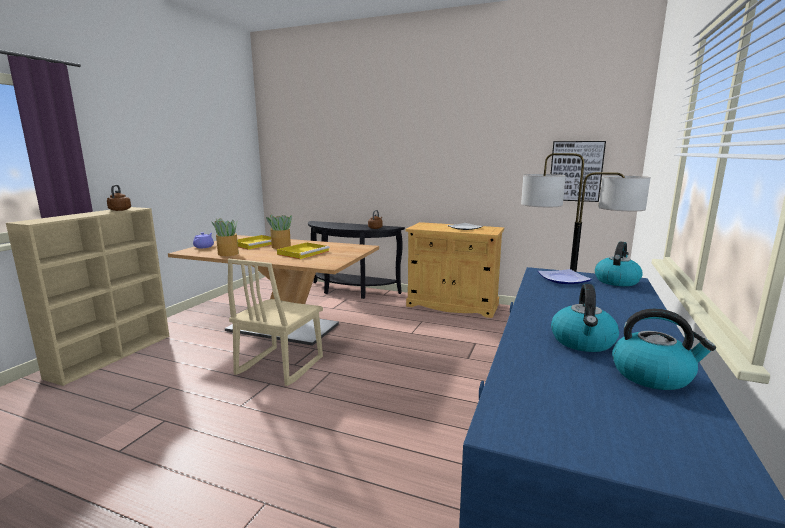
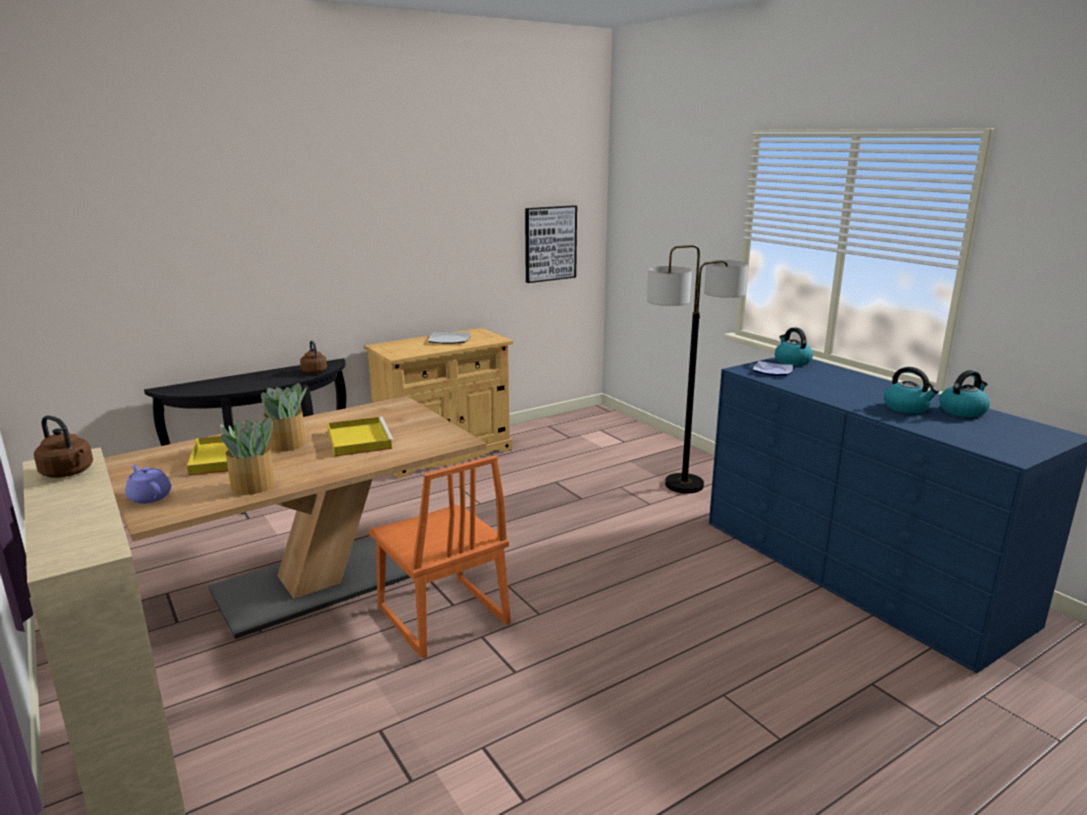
camera: 55 degrees left, 5 degrees up
beige chair [228,259,323,386] -> orange chair [368,455,511,659]

